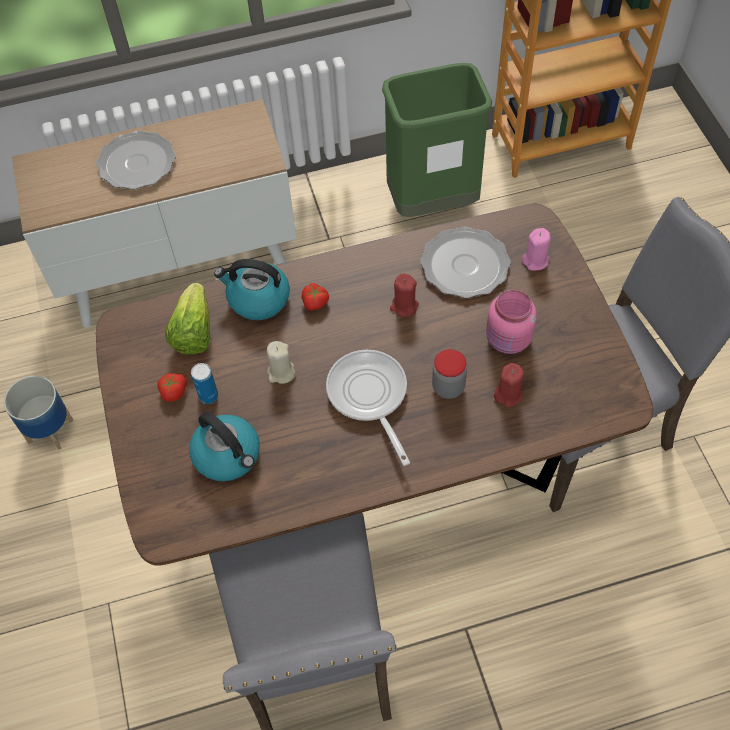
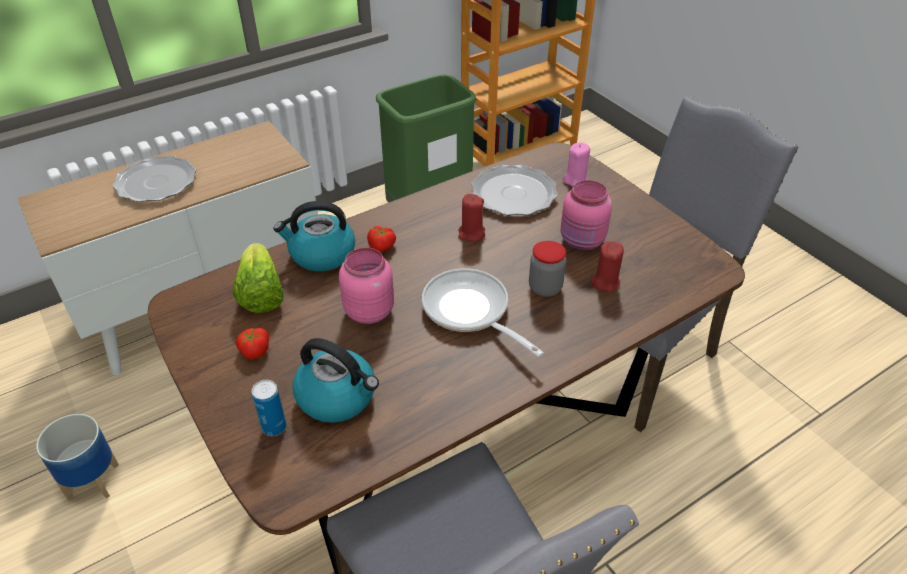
camera: 20 degrees left, 15 degrees down
can [191,363,218,404] -> can moved to [252,380,286,436]
beige candle [267,341,296,384] -> pink jar [339,247,394,324]

